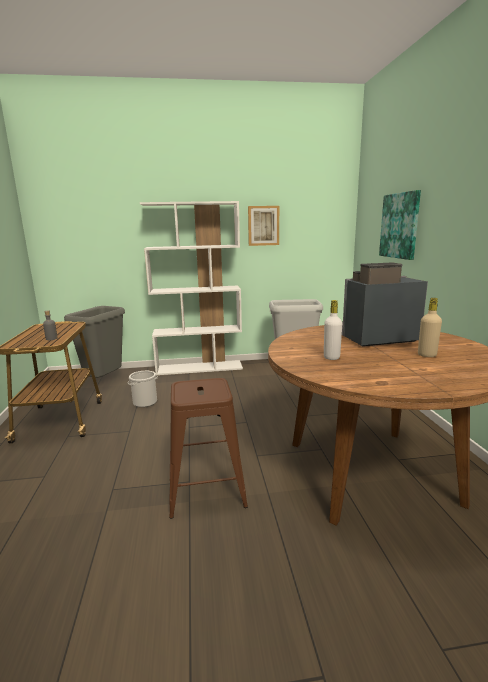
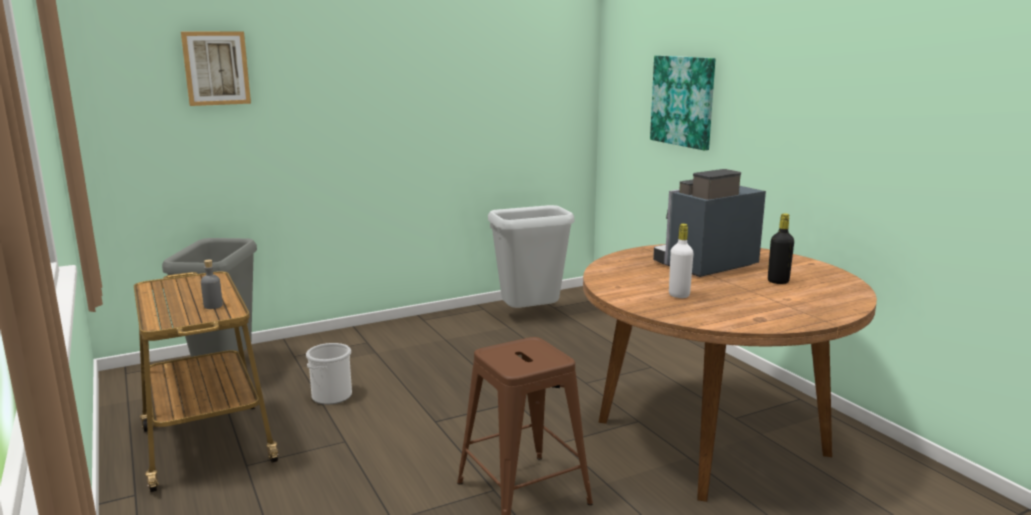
camera: 20 degrees left, 0 degrees up
white bookcase [140,201,243,375] -> none
picture [248,206,279,246] -> picture moved to [181,32,251,106]
beige bottle [418,298,442,357] -> black bottle [768,213,794,284]

